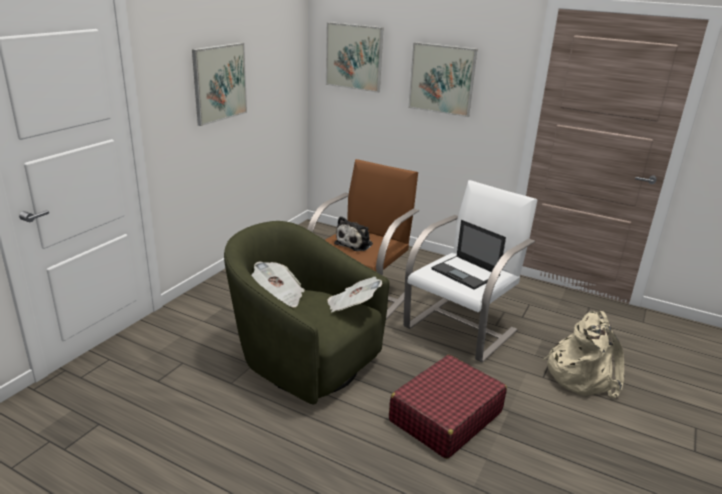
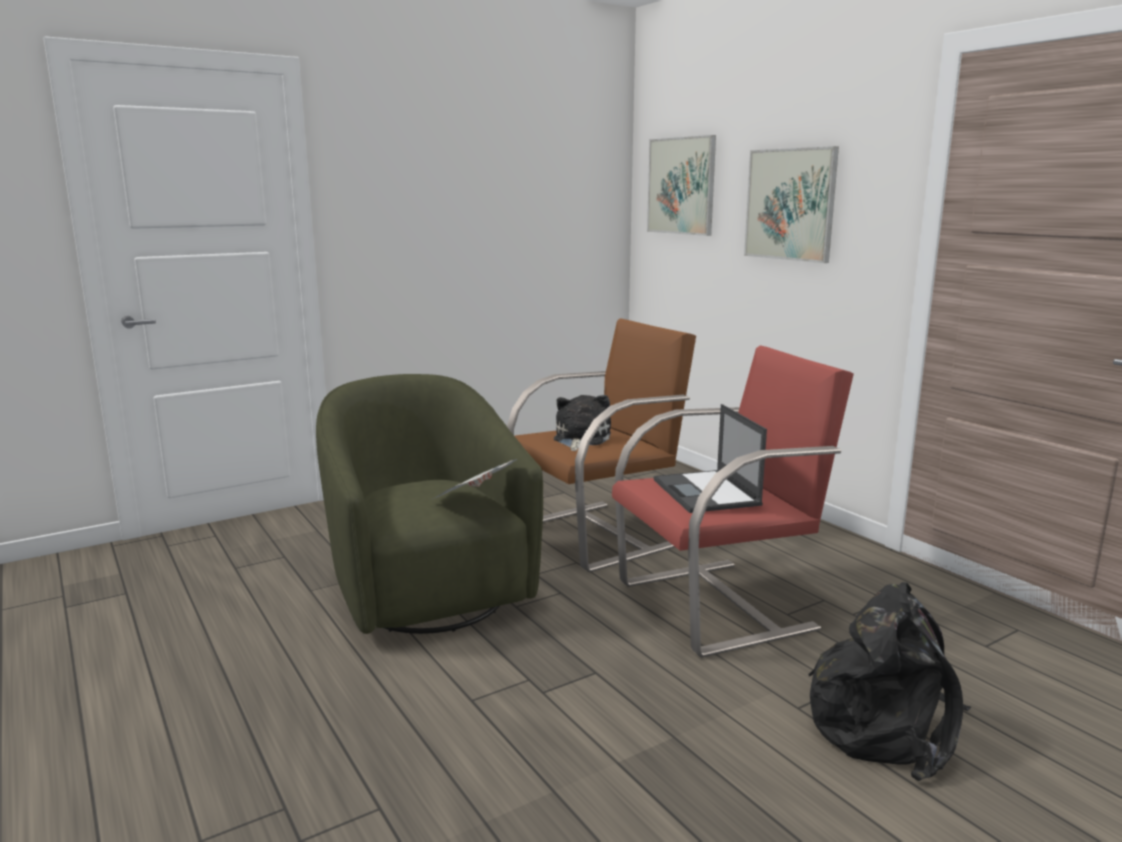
camera: 30 degrees right, 10 degrees down
picture [192,43,247,126] -> none
newspaper [251,261,304,307] -> none
plush toy [334,216,373,251] -> plush toy turned 135 degrees clockwise [554,395,611,451]
red suitcase [389,355,507,459] -> none
white armchair [403,180,538,363] -> red armchair [612,345,854,658]
beige backpack [543,311,624,398] -> black backpack [808,582,971,781]

